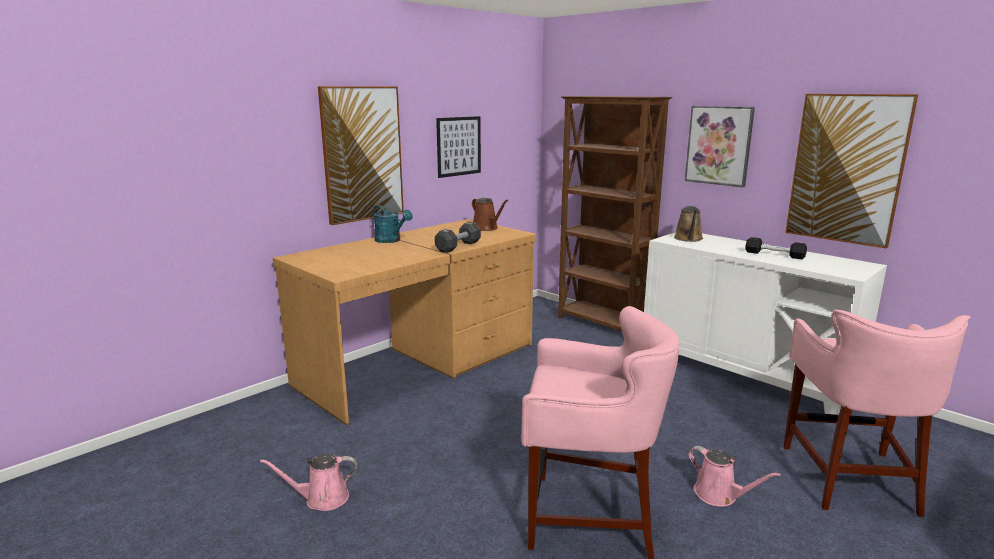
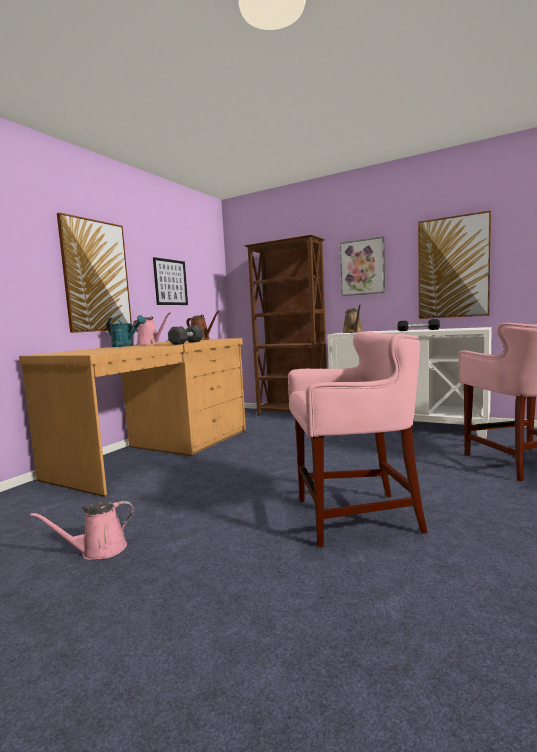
camera: 15 degrees left, 10 degrees down
pink watering can [688,446,781,506] -> pink watering can moved to [133,312,171,345]

